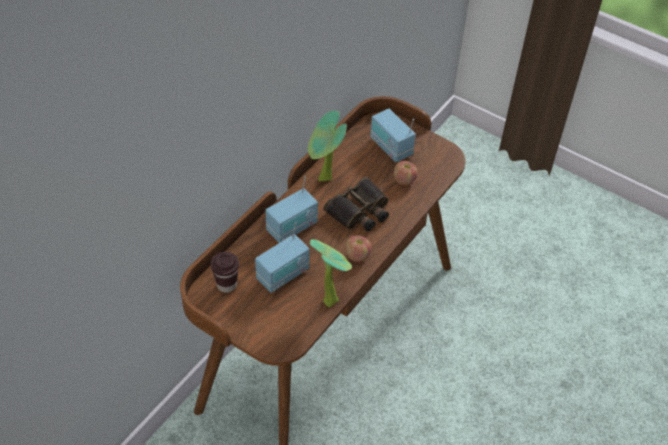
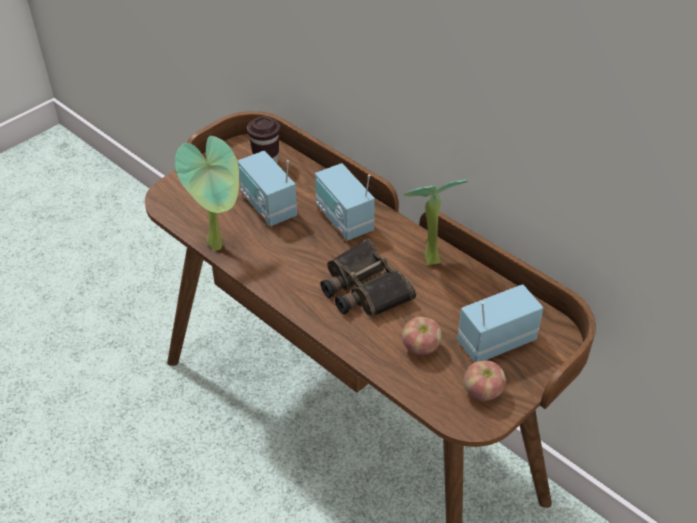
camera: 100 degrees right, 5 degrees down
apple [345,235,371,262] -> apple moved to [464,360,506,401]

